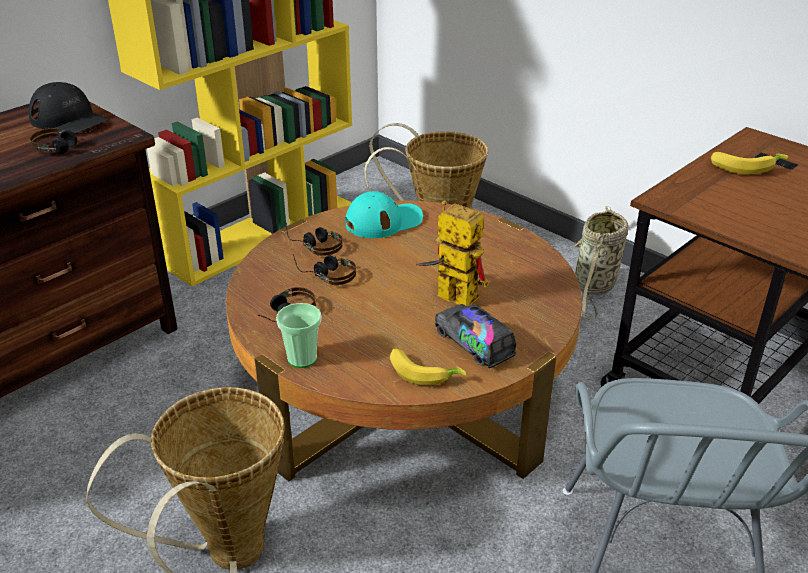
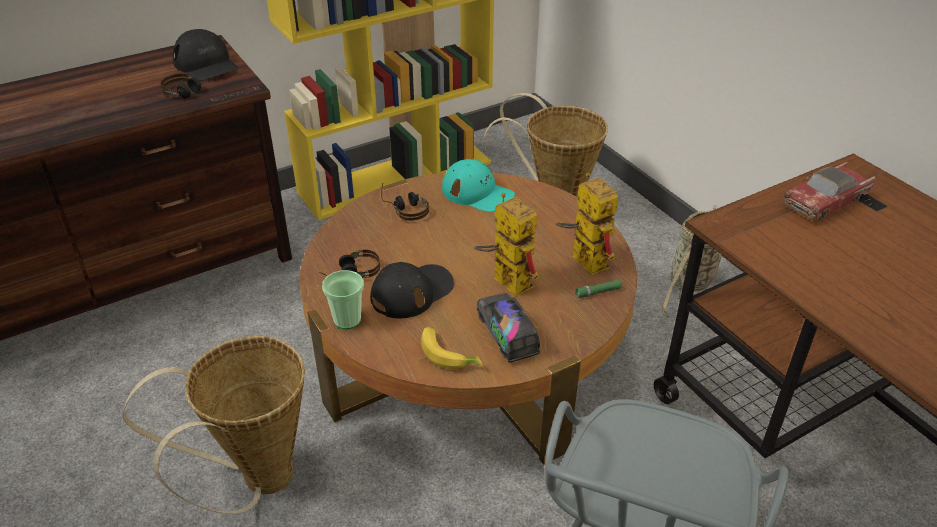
camera: 15 degrees right, 5 degrees up
headphones [293,254,356,285] -> none
turquoise cap [345,191,423,238] -> turquoise cap turned 45 degrees clockwise [442,159,515,212]
banana [711,152,788,175] -> toy car [784,162,875,221]
none -> black cap [371,262,454,318]
none -> toy robot [556,173,618,275]
none -> green flashlight [575,279,622,298]

